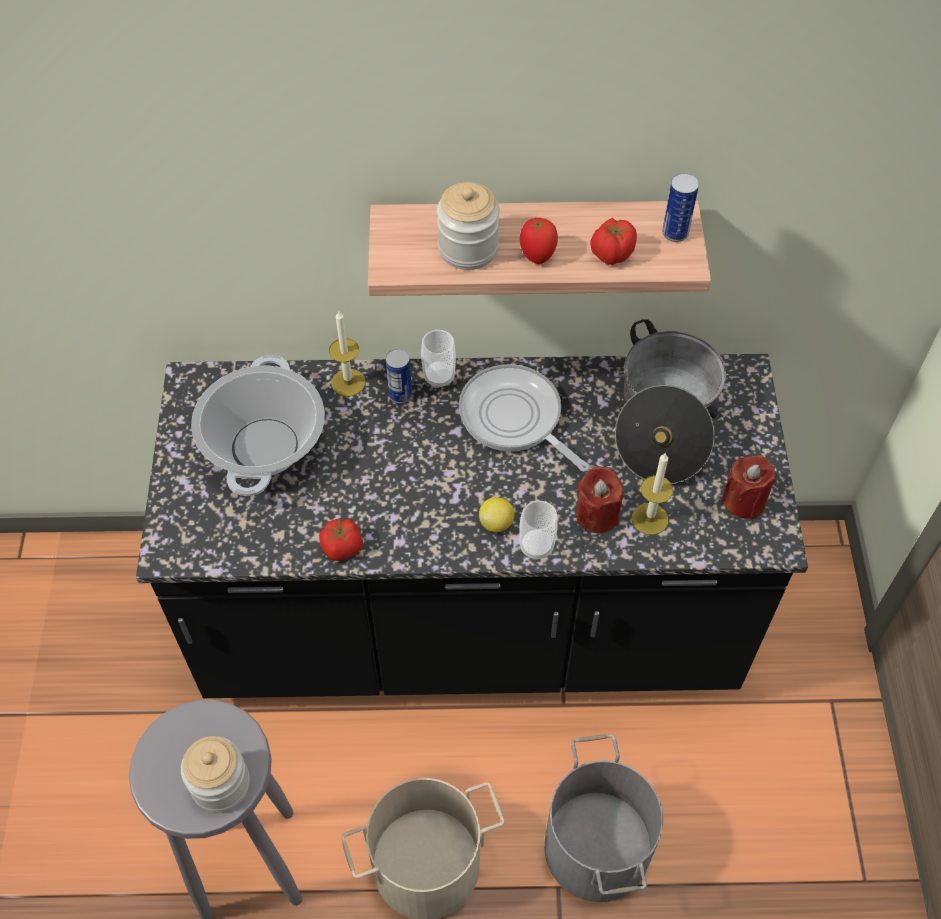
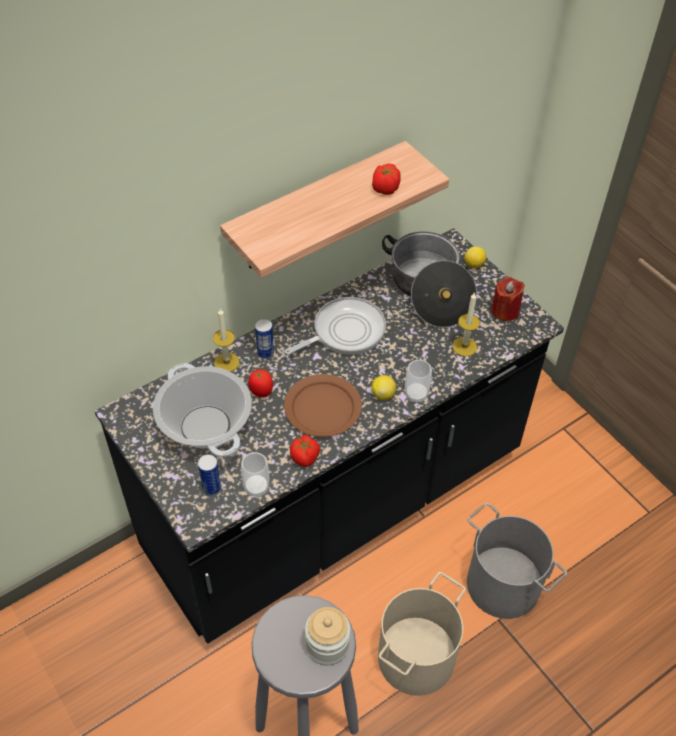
camera: 35 degrees left, 5 degrees down
cup [421,330,456,388] -> cup moved to [241,452,269,497]
jar [437,182,499,270] -> none
frying pan [459,364,589,472] -> frying pan turned 135 degrees clockwise [285,297,386,355]
tomato [520,217,558,264] -> tomato moved to [248,370,273,397]
red candle [576,466,623,533] -> none
can [662,173,699,242] -> can moved to [198,454,221,496]
none -> brown plate [284,374,362,437]
none -> lemon [464,246,486,268]

